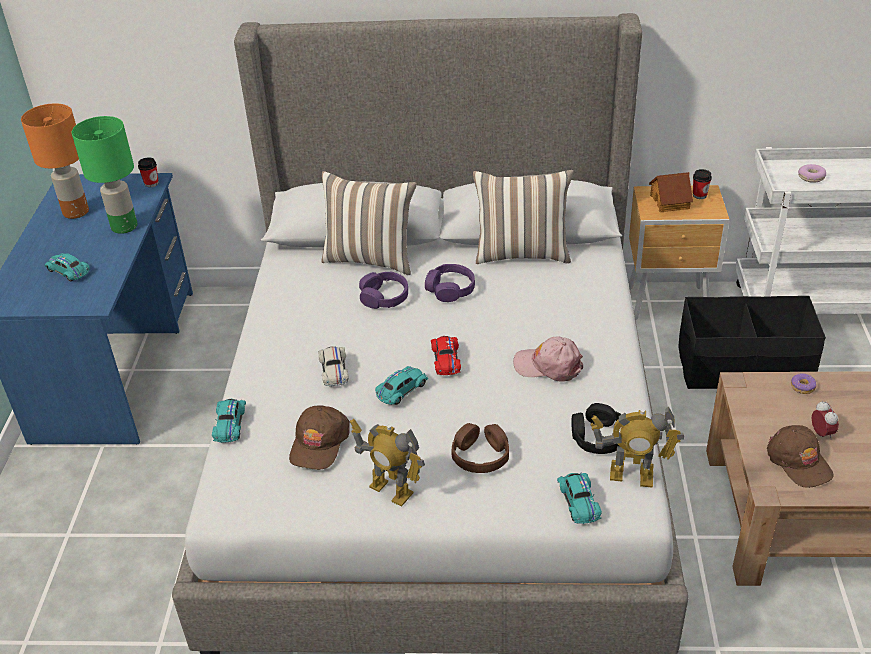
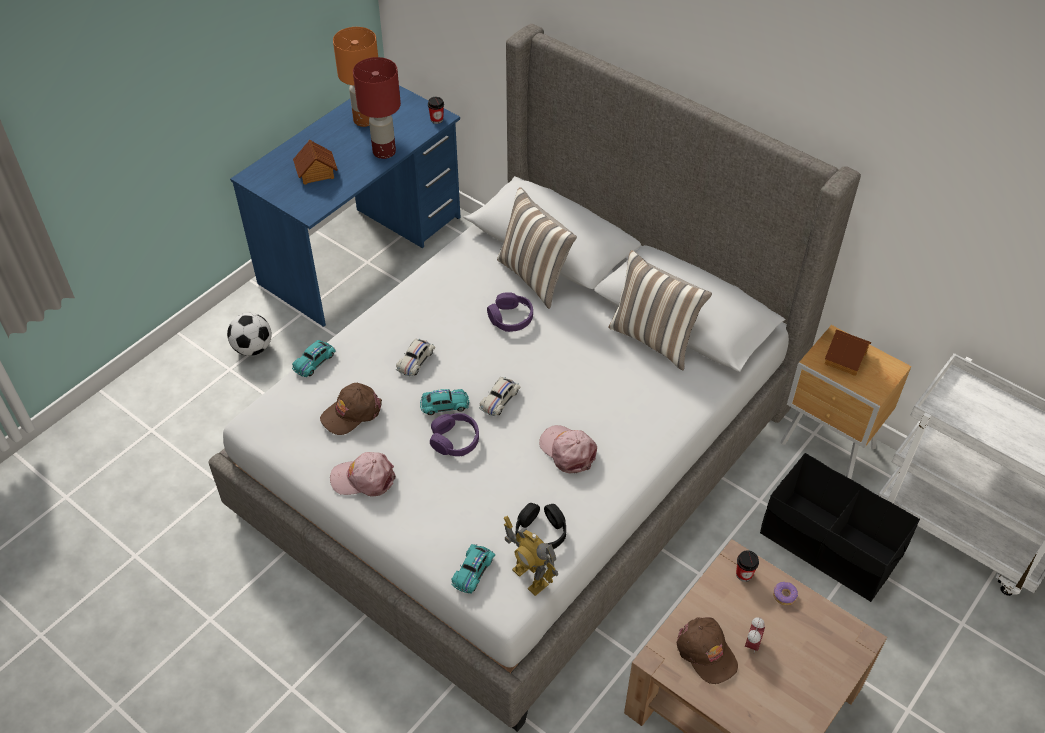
camera: 35 degrees right, 10 degrees up
turquoise toy car [45,253,90,282] -> toy house [293,139,338,185]
green table lamp [72,116,138,234] -> red table lamp [353,57,401,159]
toy robot [350,419,425,507] -> pink cap [330,452,396,496]
purple headphones [425,264,475,302] -> purple headphones moved to [430,413,479,456]
red toy car [431,336,461,375] -> white toy car [479,377,521,417]
brown headphones [451,423,509,473] -> none
cup [693,169,712,199] -> cup moved to [736,550,759,582]
brown cap [767,425,834,488] -> brown cap turned 45 degrees counterclockwise [676,617,738,684]
donut [798,164,826,183] -> none
none -> football [227,313,272,356]

